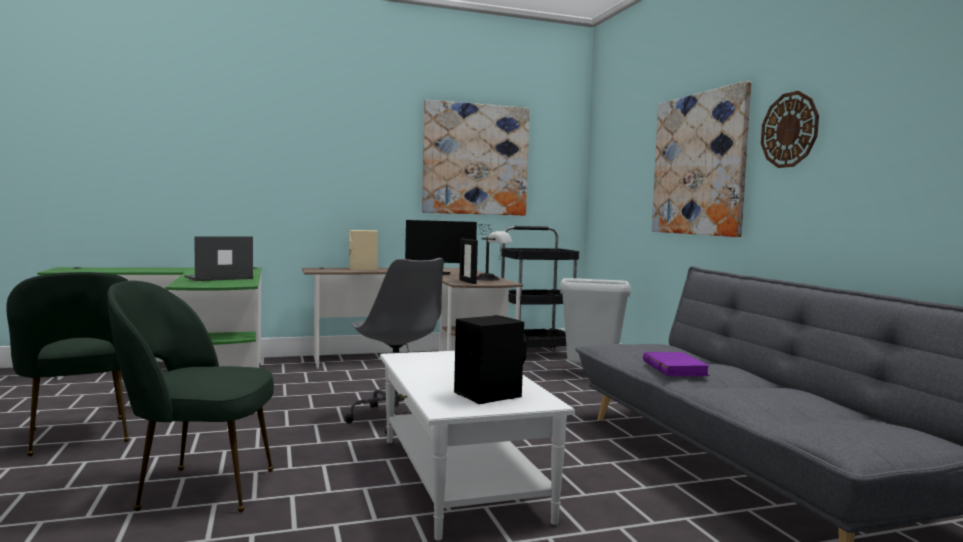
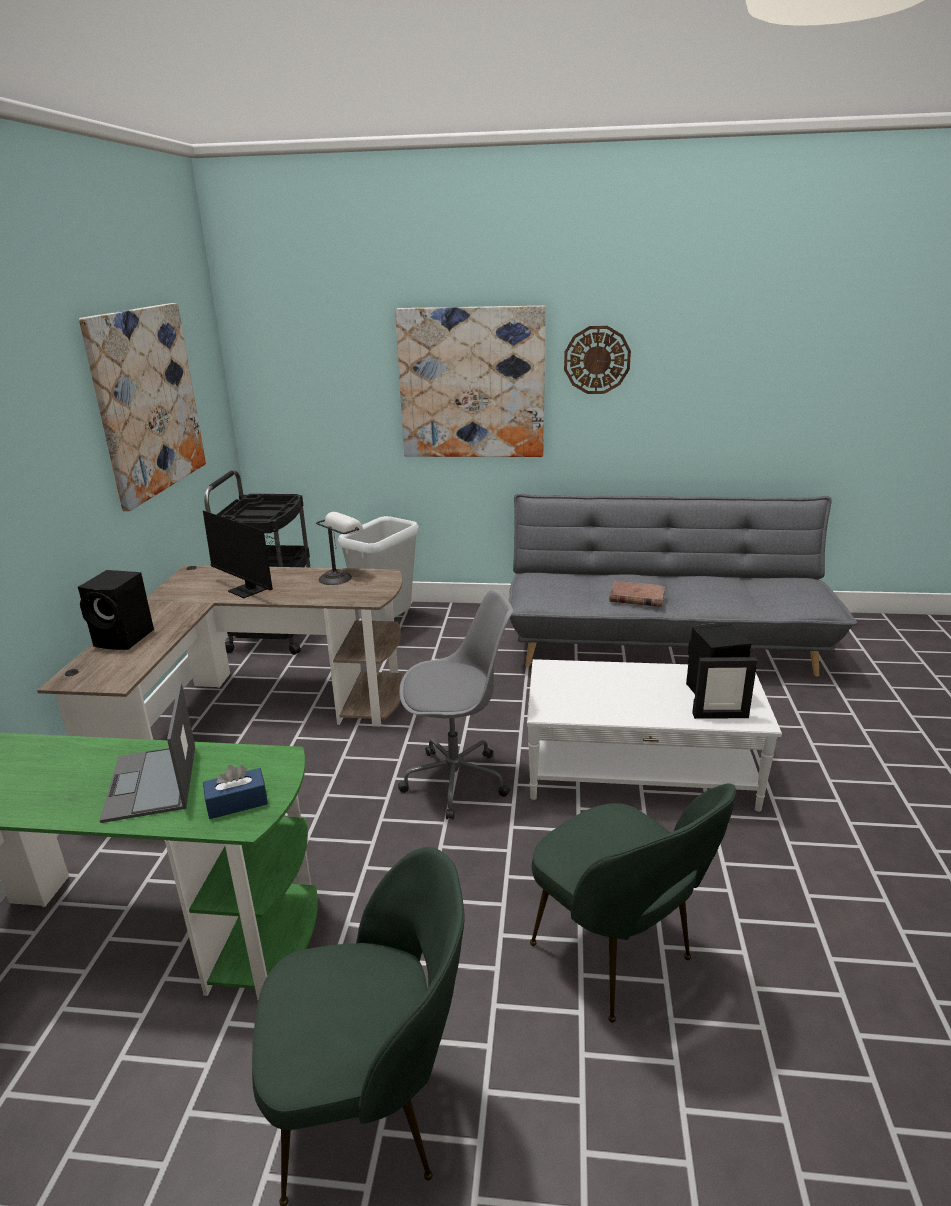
camera: 65 degrees left, 20 degrees up
green chair [107,280,274,512] -> green chair turned 60 degrees counterclockwise [530,784,736,1023]
beige speaker [349,230,378,270] -> black speaker [78,570,154,650]
monitor [405,220,492,275] -> monitor turned 105 degrees clockwise [203,511,283,598]
picture frame [459,239,478,284] -> picture frame moved to [692,657,757,719]
purple book [643,352,710,376] -> brown book [609,581,665,607]
none -> blue tissue box [203,765,268,819]

